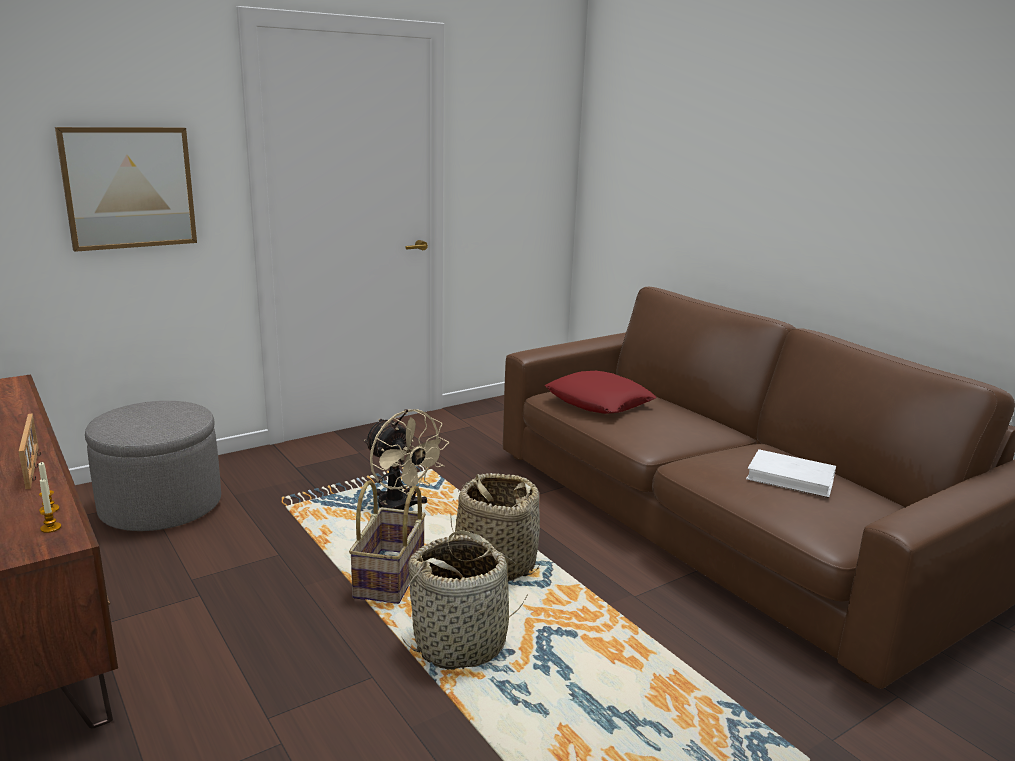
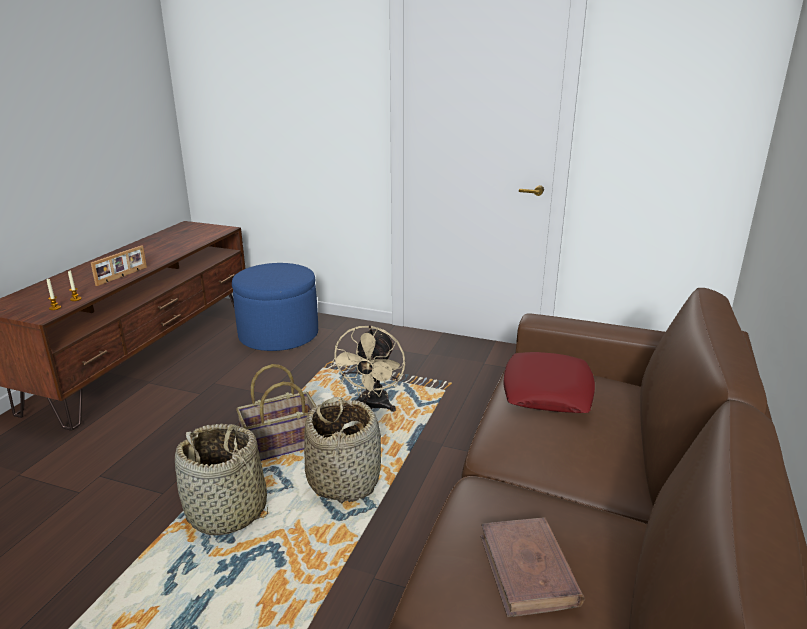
camera: 55 degrees right, 5 degrees up
picture [55,127,197,252] -> none
grey ottoman [85,401,221,531] -> blue ottoman [232,263,318,351]
white book [746,449,836,498] -> brown book [480,517,585,617]

